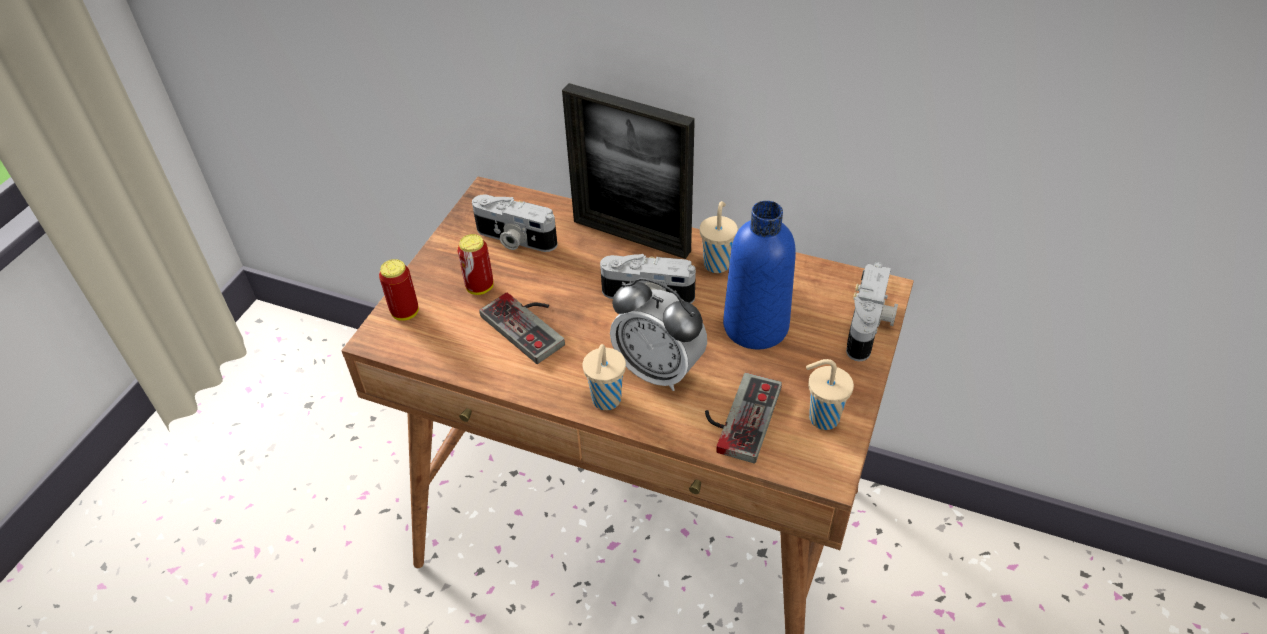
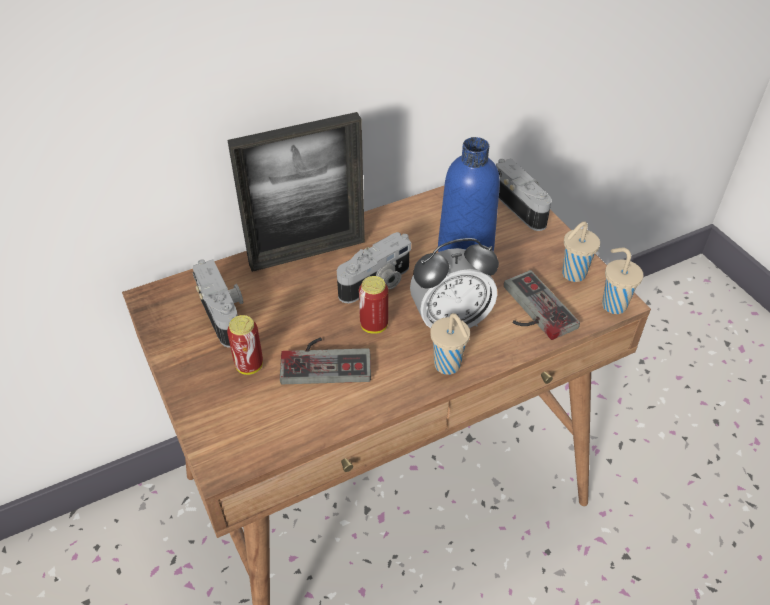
camera: 50 degrees left, 0 degrees up
can [379,259,419,321] -> can moved to [359,276,388,334]
camera [472,195,557,252] -> camera turned 90 degrees counterclockwise [192,259,243,348]
beige cup [700,201,738,273] -> beige cup moved to [602,247,643,314]

